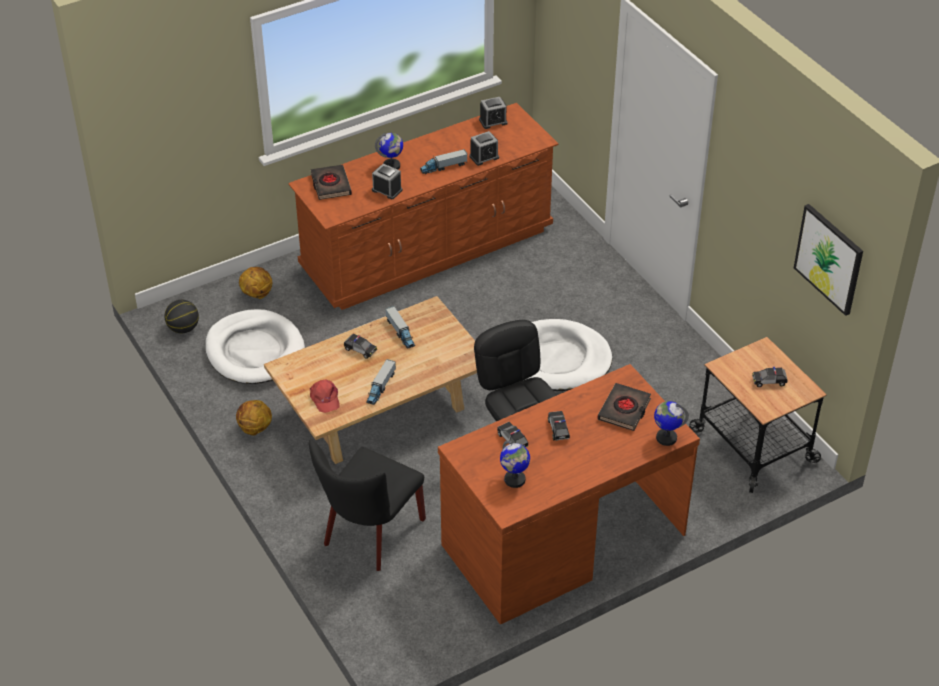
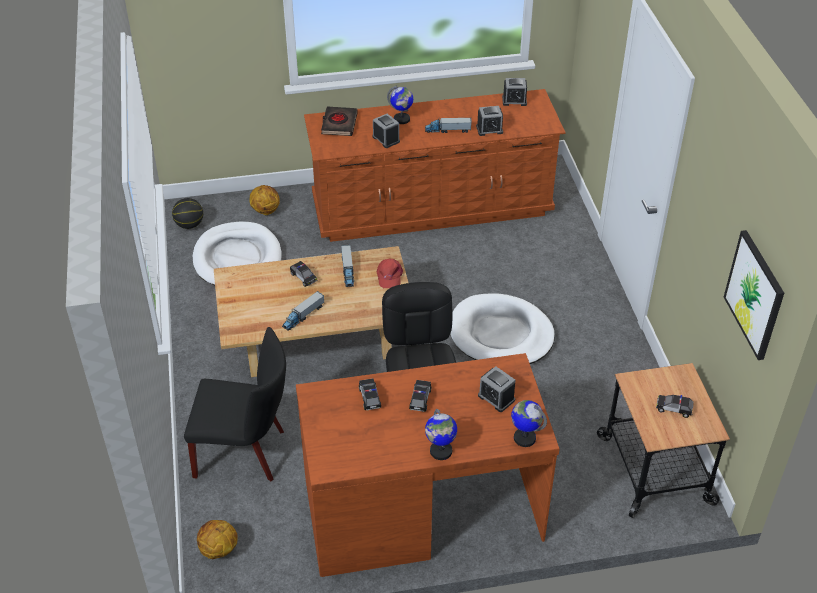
camera: 20 degrees right, 0 degrees up
basketball [236,400,272,435] -> basketball moved to [197,520,238,559]
black chair [309,439,426,571] -> black chair turned 135 degrees counterclockwise [184,327,286,481]
red cap [310,379,340,413] -> red cap moved to [377,259,403,288]
globe [500,440,530,488] -> globe moved to [425,409,457,460]
black book [597,383,651,431] -> alarm clock [478,366,516,412]

